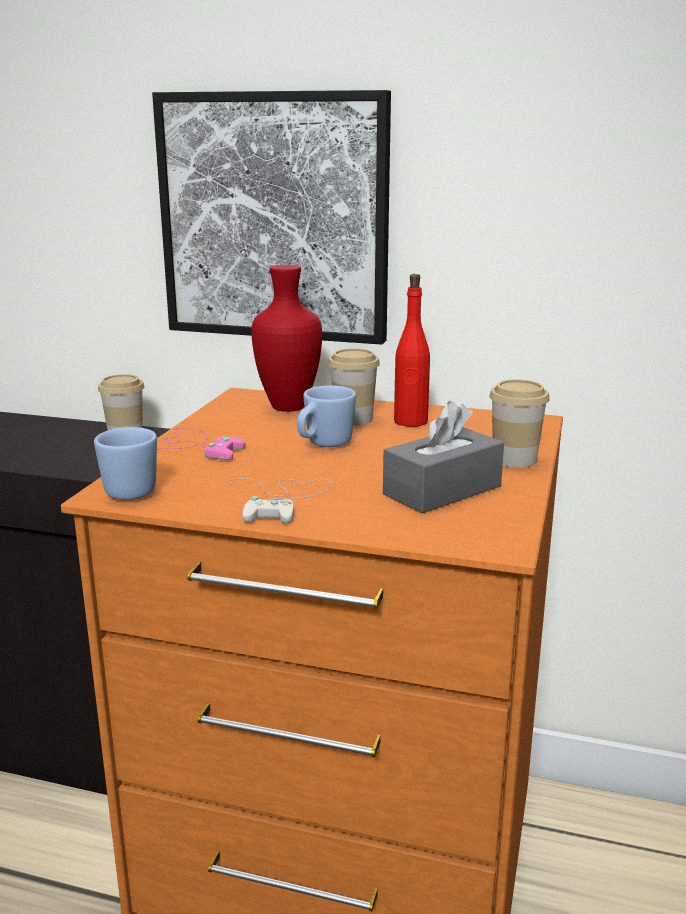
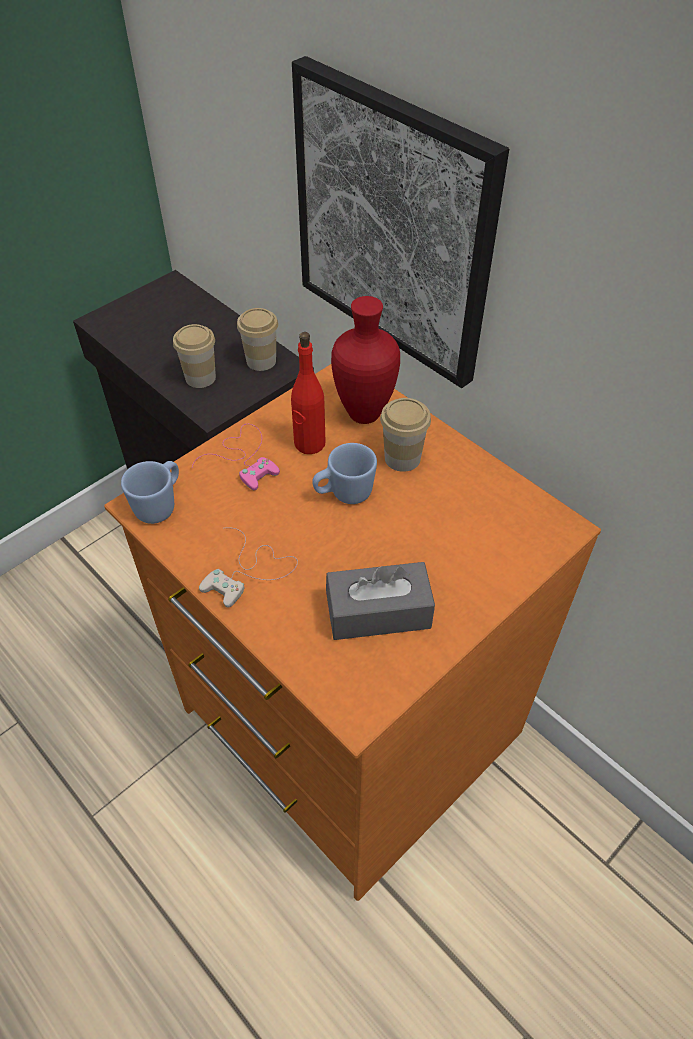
camera: 30 degrees right, 30 degrees up
red bottle [394,274,430,427] -> red bottle moved to [291,332,326,454]
cup [489,379,550,468] -> cup moved to [173,324,216,388]

